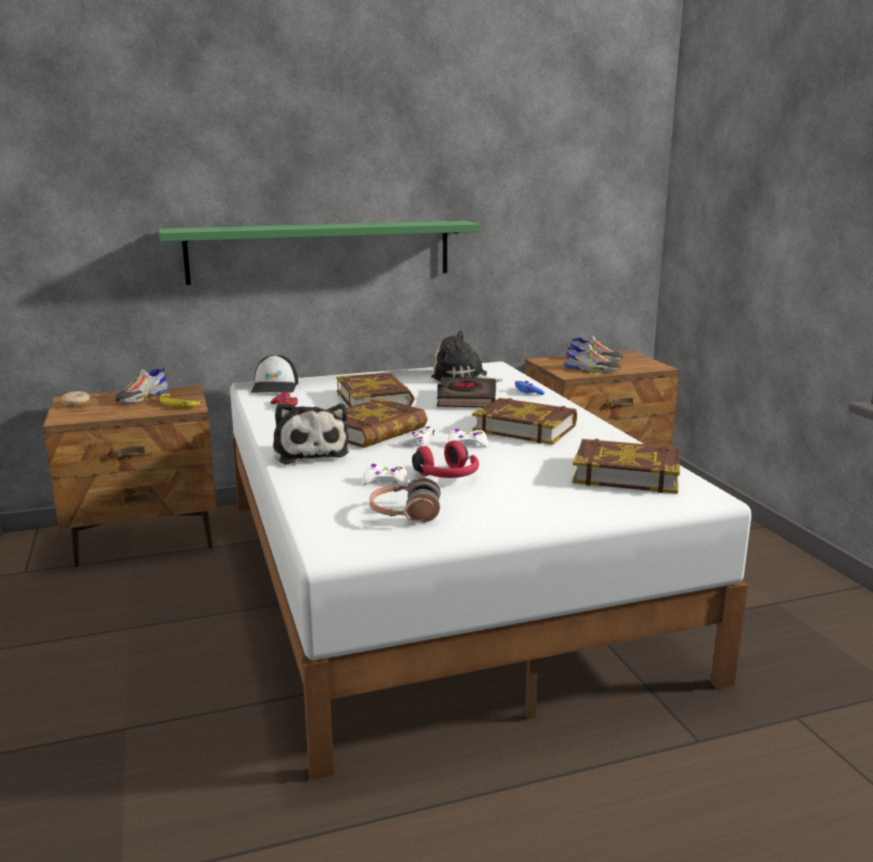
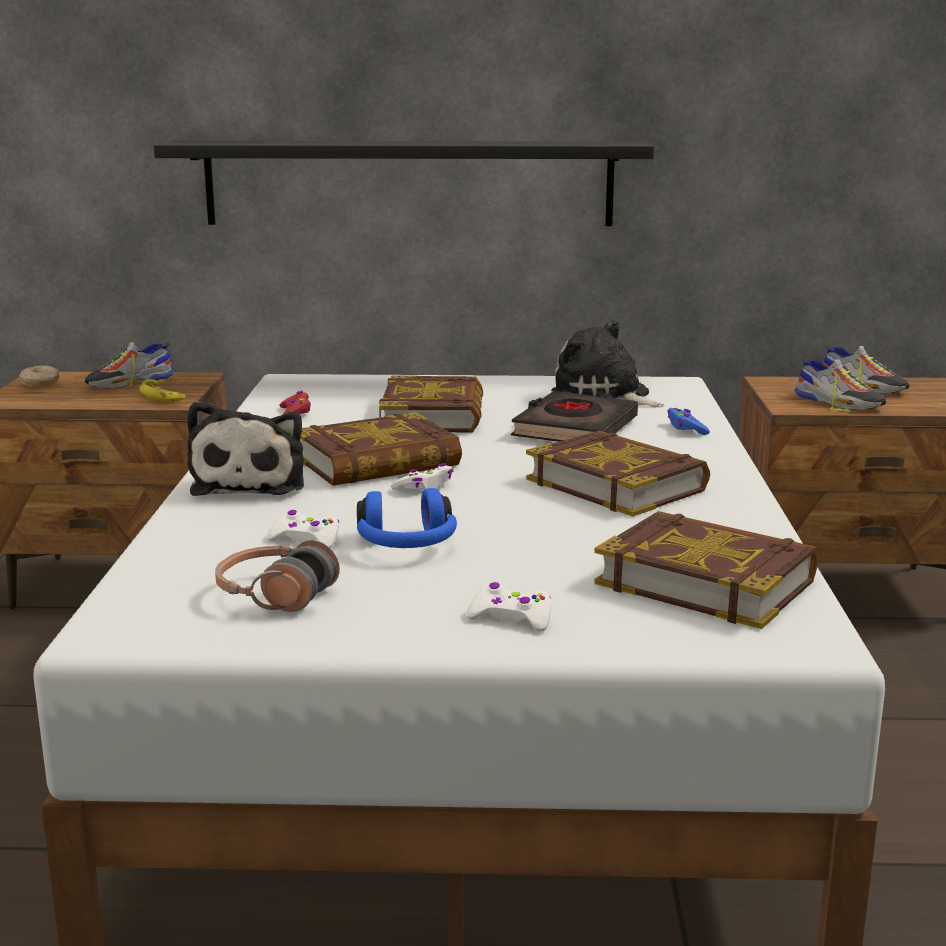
camera: 20 degrees right, 0 degrees up
green shelf [159,221,480,285] -> black shelf [154,141,654,226]
cap [250,355,298,393] -> none
red headphones [412,440,479,478] -> blue headphones [357,488,457,548]
white game controller [448,429,488,447] -> white game controller moved to [467,582,551,632]

